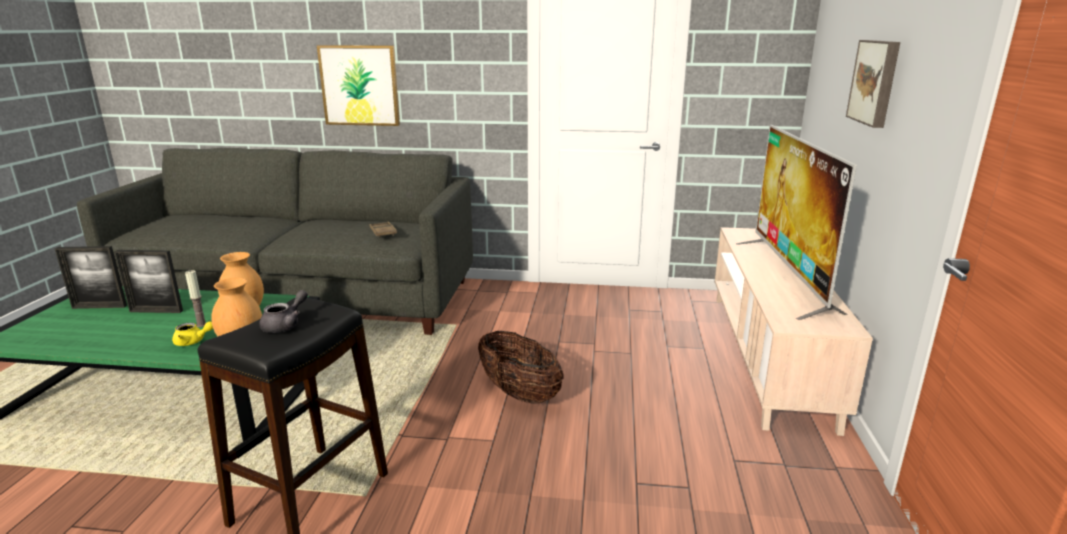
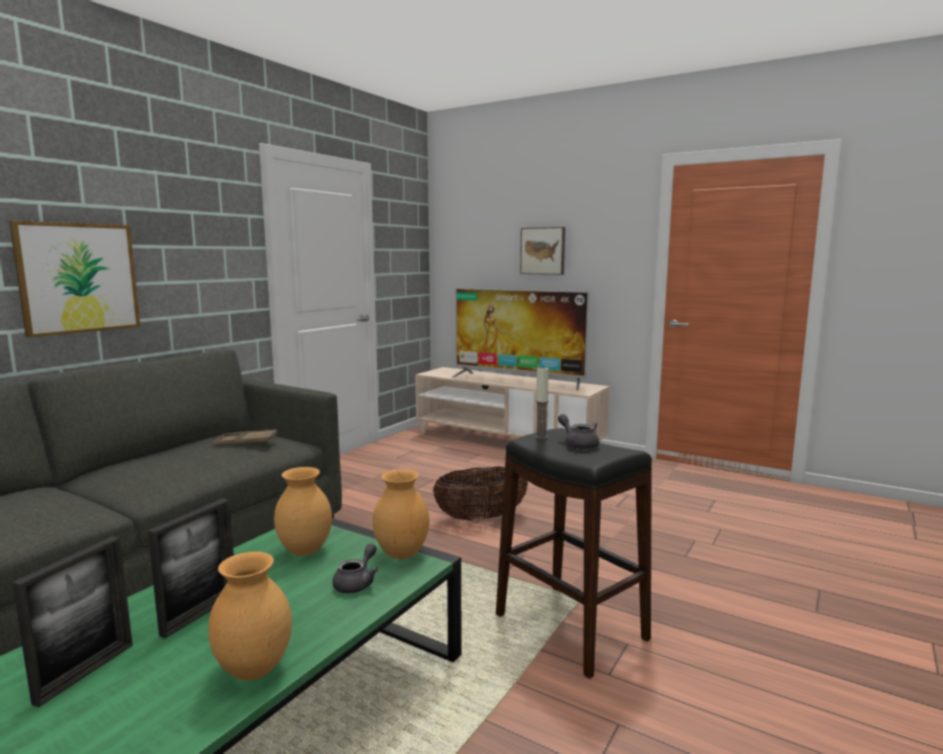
camera: 65 degrees left, 10 degrees down
yellow teapot [172,322,213,346] -> grey teapot [332,543,378,593]
candle [185,270,206,327] -> candle moved to [535,367,549,439]
none -> brown vase [208,552,292,680]

